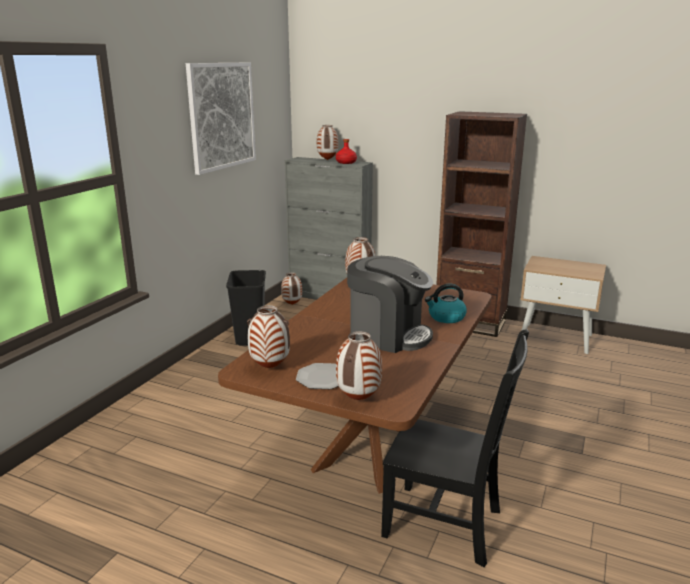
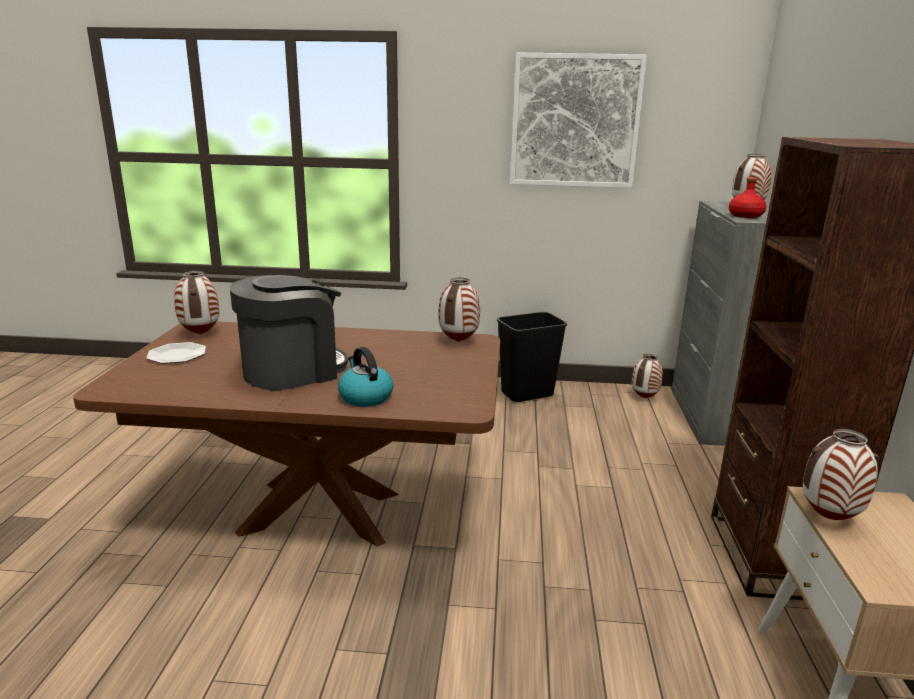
camera: 70 degrees right, 0 degrees up
vase [336,331,382,400] -> vase moved to [803,429,880,520]
coffee machine [347,256,433,353] -> coffee machine turned 135 degrees counterclockwise [230,275,348,390]
black chair [381,329,529,567] -> none

